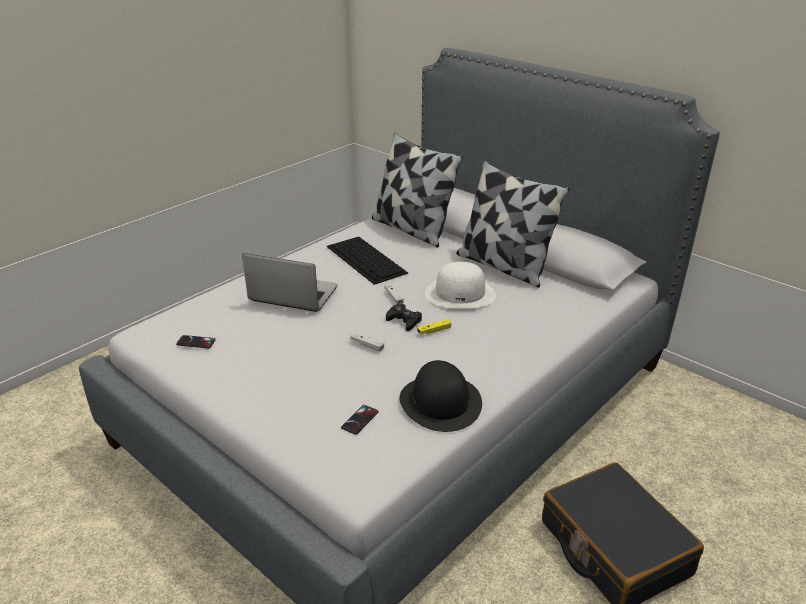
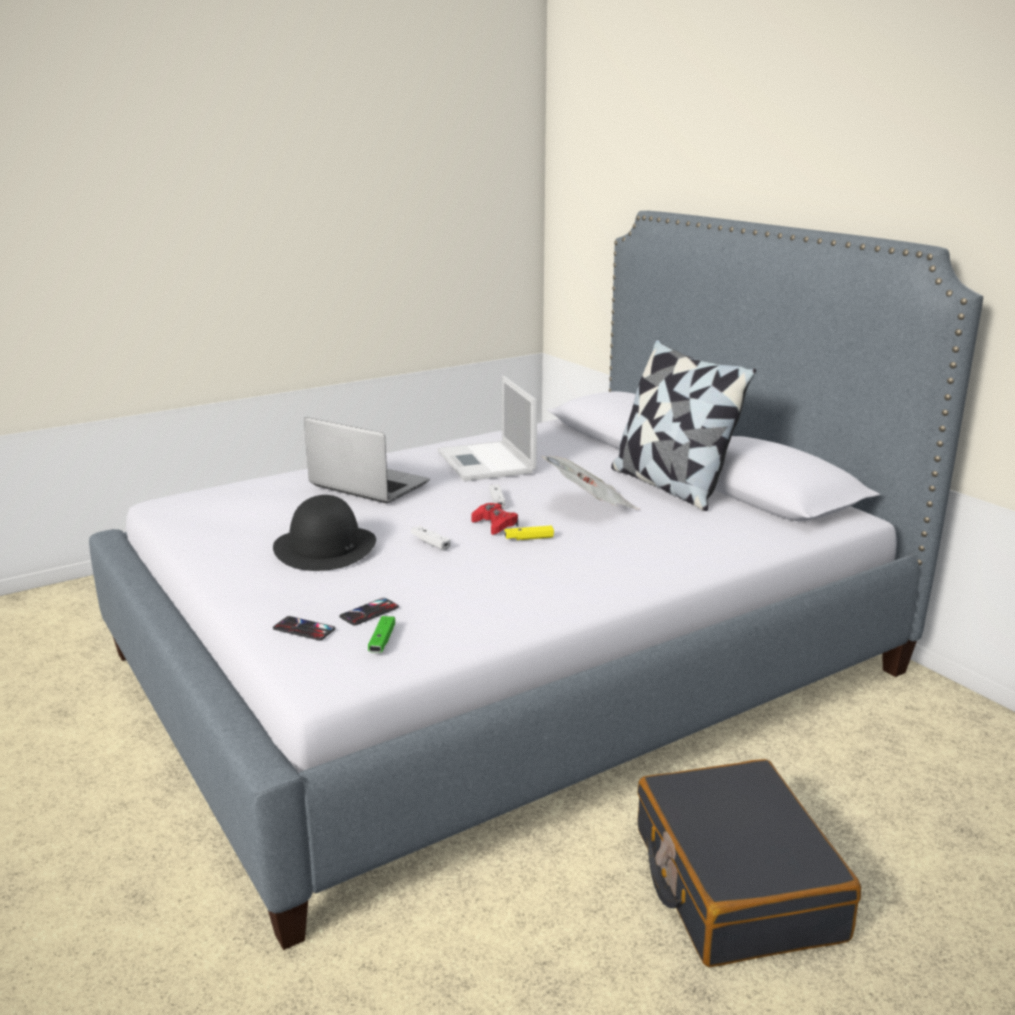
camera: 15 degrees right, 10 degrees down
phone [176,335,216,348] -> phone moved to [273,616,335,640]
keyboard [327,237,408,285] -> laptop [438,376,537,481]
pillow [372,132,463,247] -> none
black game controller [386,304,422,331] -> red game controller [472,503,518,535]
black hat [400,360,482,432] -> black hat moved to [273,495,376,571]
white hat [425,262,496,308] -> newspaper [541,456,640,510]
none -> green game controller [368,616,395,653]

